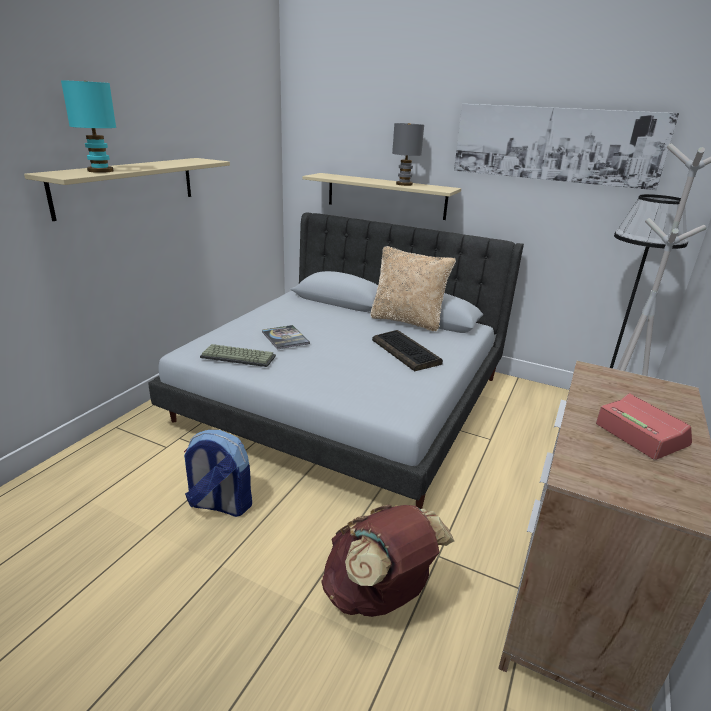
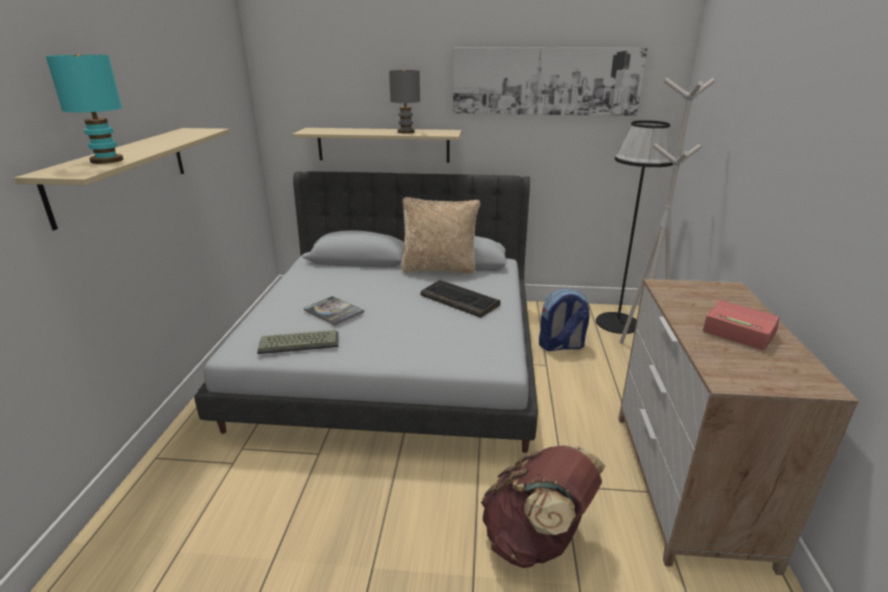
camera: 20 degrees left, 0 degrees up
backpack [184,430,252,517] -> backpack moved to [539,289,590,351]

